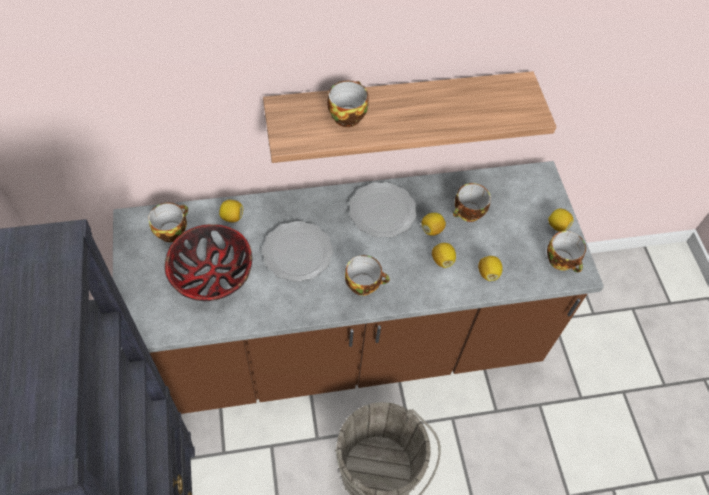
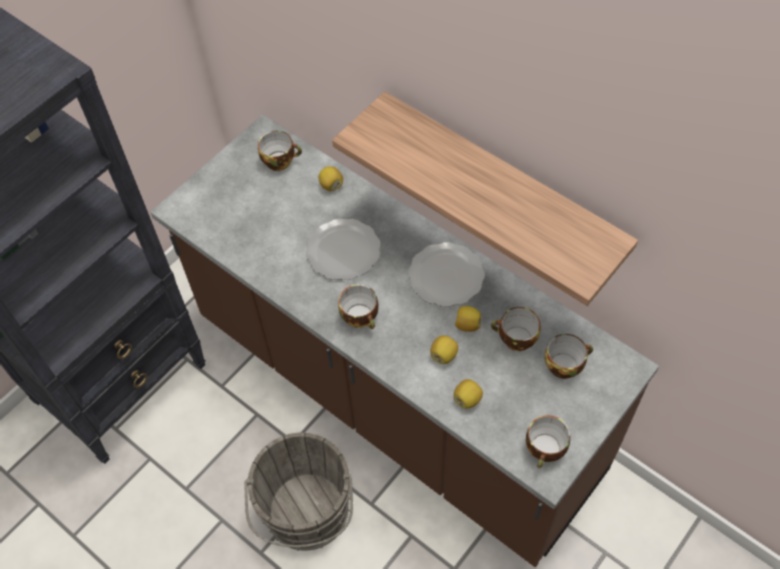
camera: 55 degrees right, 0 degrees up
bowl [165,224,252,301] -> none
cup [327,81,369,127] -> cup moved to [545,334,593,379]
lemon [548,208,574,232] -> none

